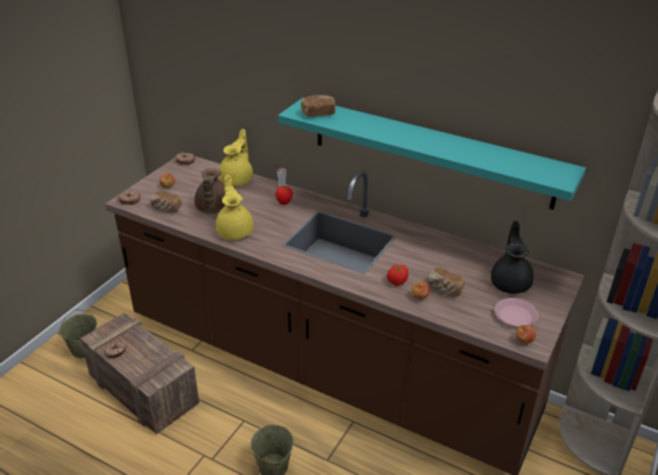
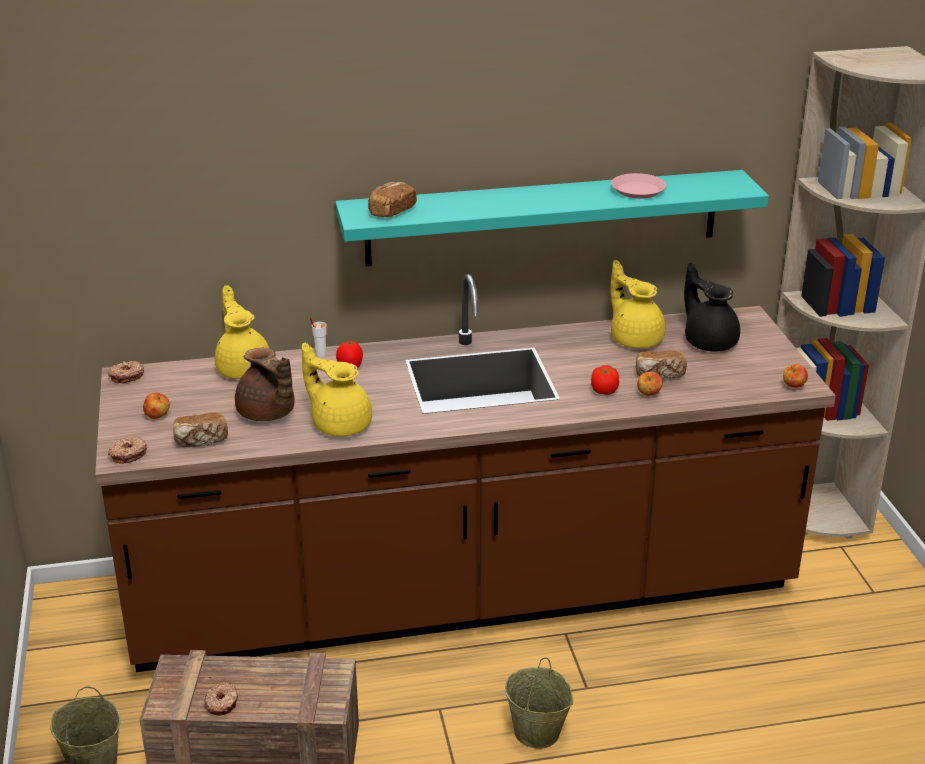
camera: 40 degrees left, 5 degrees down
pink plate [495,298,538,327] -> pink plate moved to [611,173,667,199]
none -> yellow teapot [610,260,665,348]

